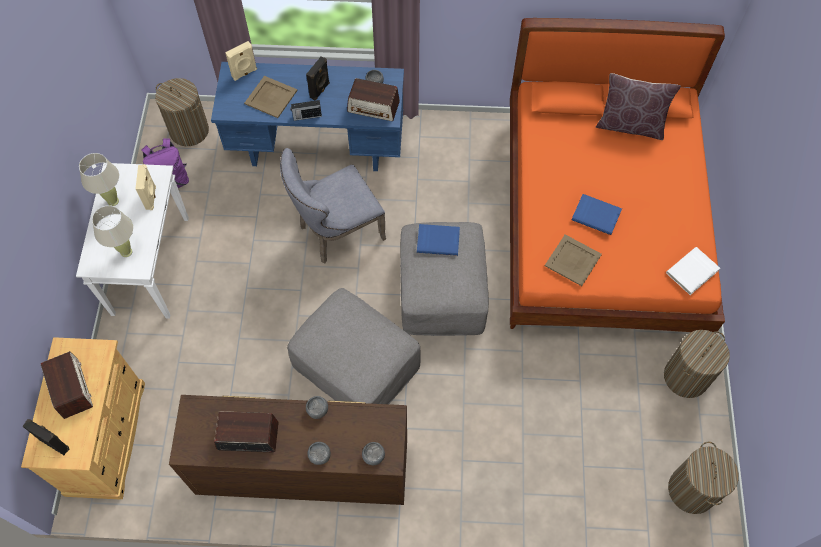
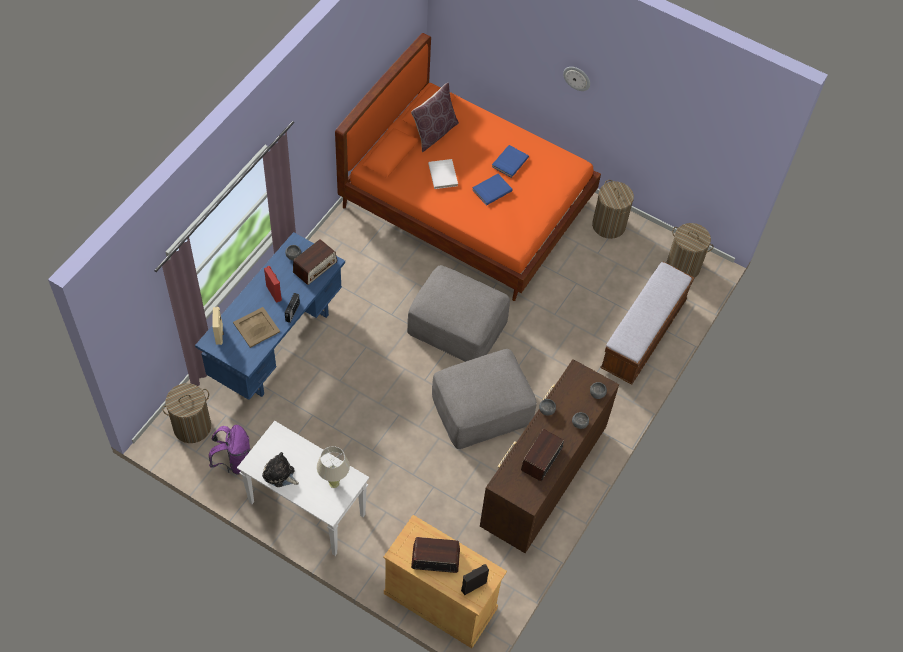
camera: 65 degrees left, 5 degrees down
beige table lamp [79,153,119,206] -> plush toy [262,452,299,487]
beige speaker [135,164,156,210] -> none
grey chair [280,148,386,264] -> none
black speaker [306,56,330,101] -> red speaker [264,266,282,303]
blue book [417,224,460,256] -> blue book moved to [492,145,529,178]
beige tray [545,235,602,286] -> none
white book [666,247,720,295] -> white book moved to [428,159,458,189]
none -> wall clock [563,67,590,91]
none -> bench [600,262,694,385]

